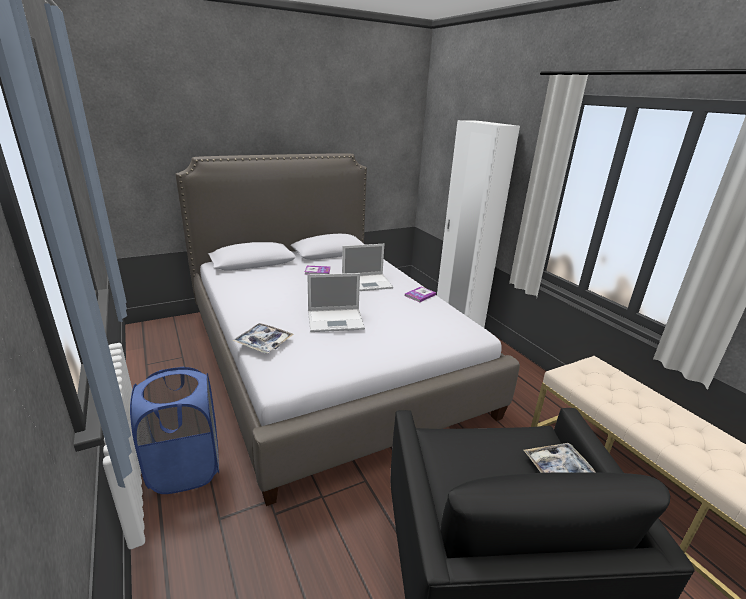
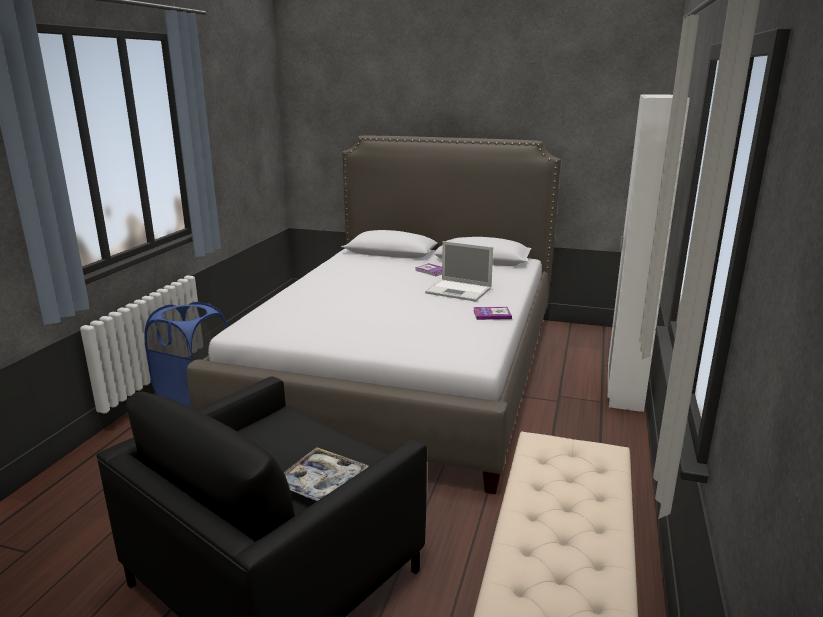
camera: 45 degrees right, 5 degrees down
tray [232,323,294,353] -> none
laptop [307,273,365,332] -> none

